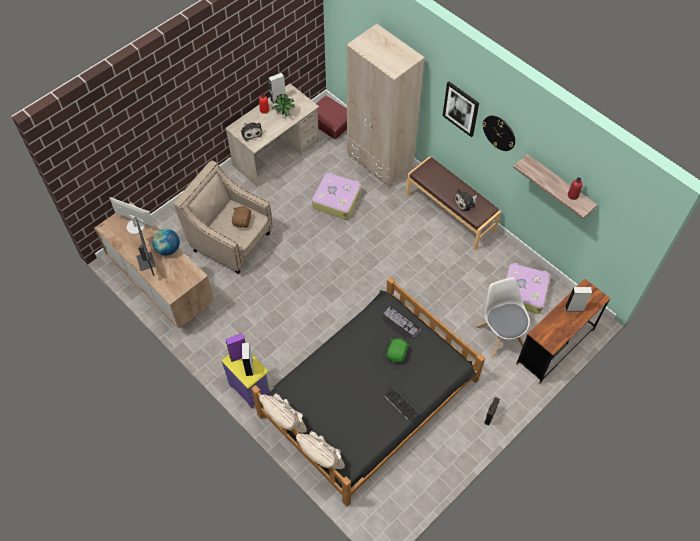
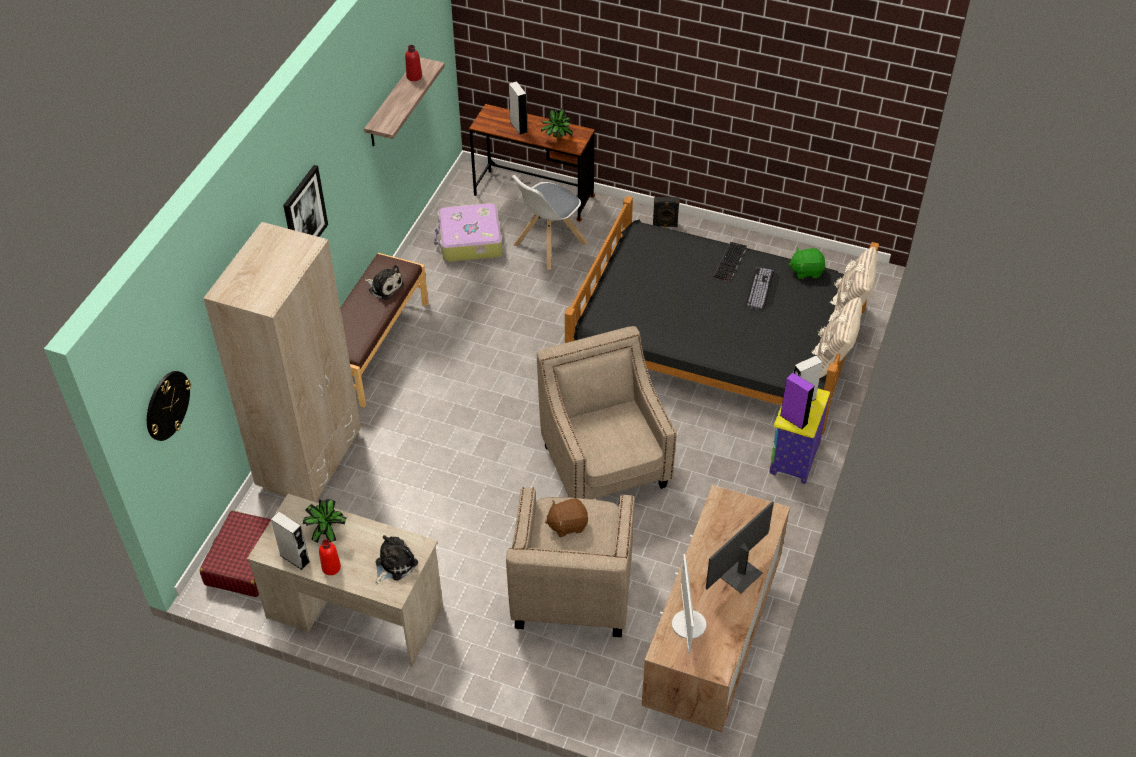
camera: 115 degrees left, 10 degrees down
globe [152,229,180,255] -> none
suitcase [312,172,362,219] -> none
keyboard [382,306,421,338] -> keyboard moved to [745,267,780,311]
green plush toy [387,338,410,363] -> green plush toy moved to [788,248,825,279]
wall clock [482,115,515,151] -> wall clock moved to [147,371,191,441]
none -> beige armchair [537,326,677,499]
none -> potted plant [541,109,573,141]

